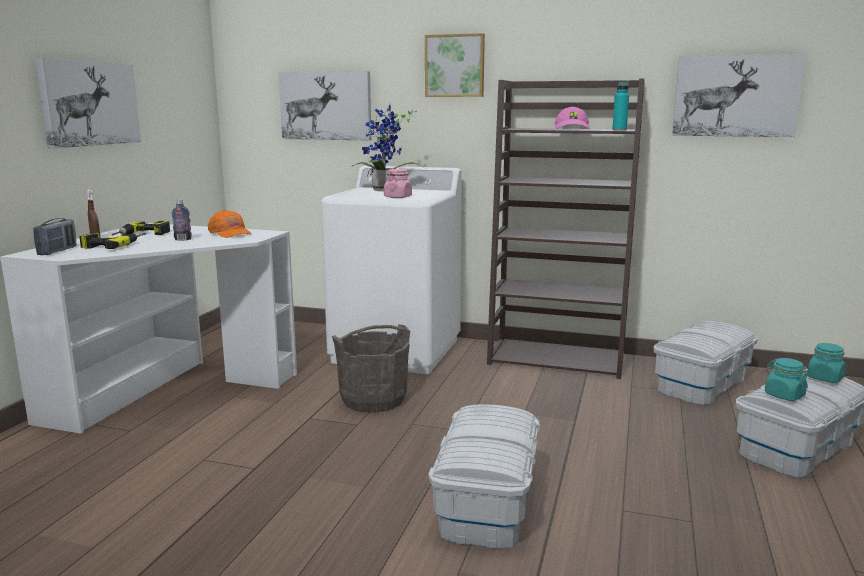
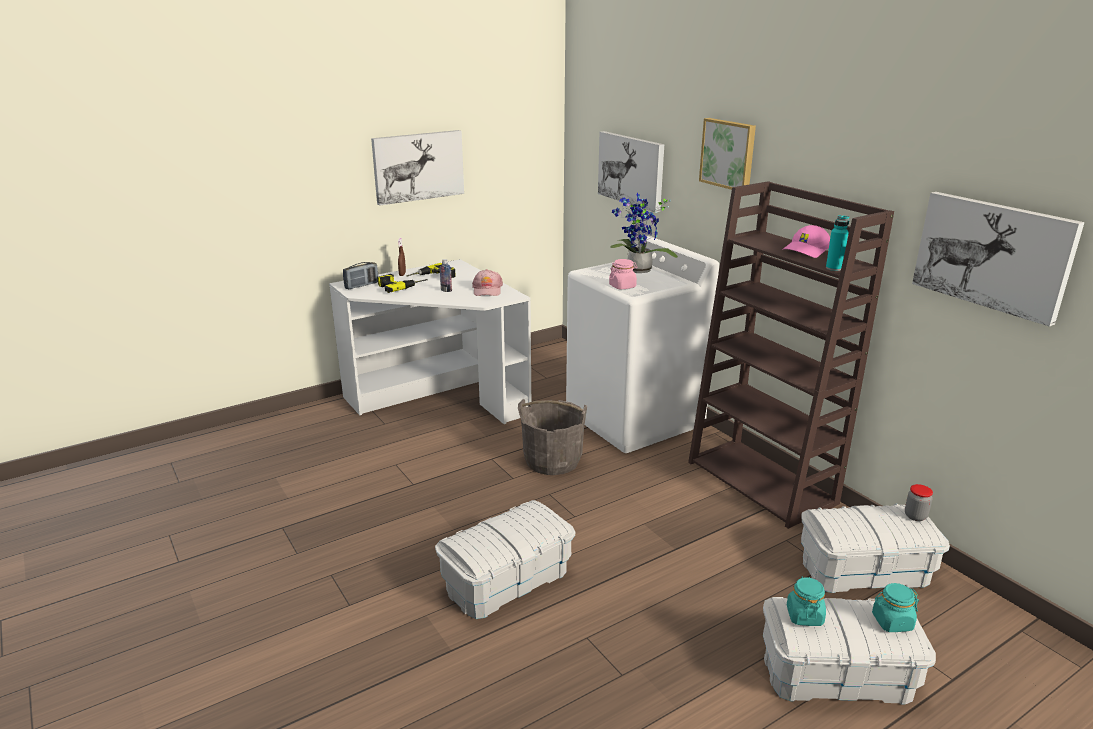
camera: 40 degrees right, 10 degrees up
orange cap [208,210,252,238] -> pink cap [472,269,503,296]
none -> jar [905,484,933,521]

